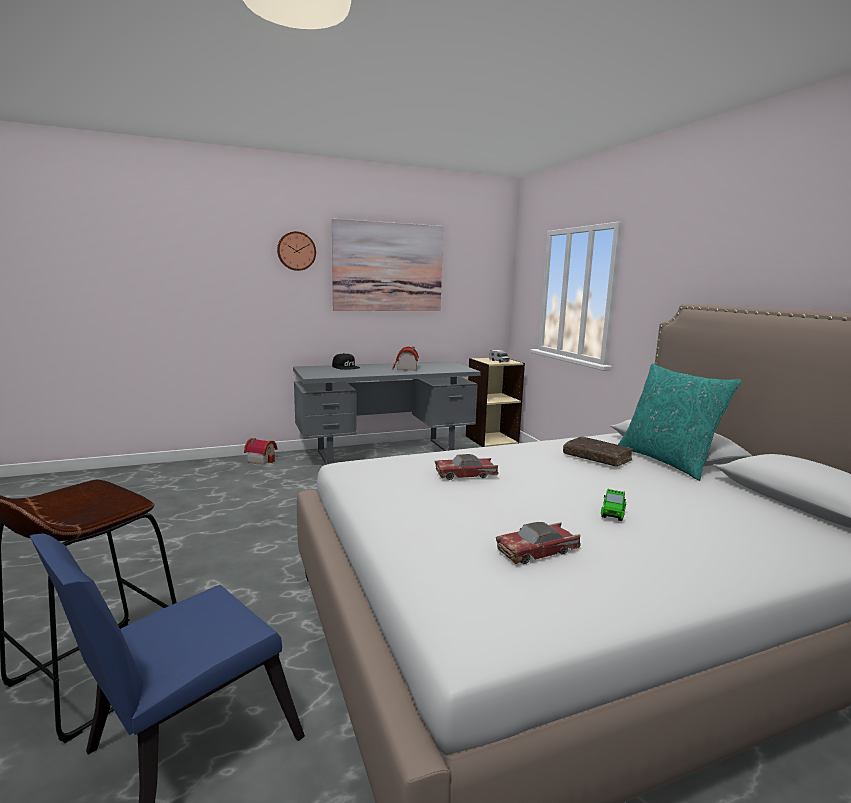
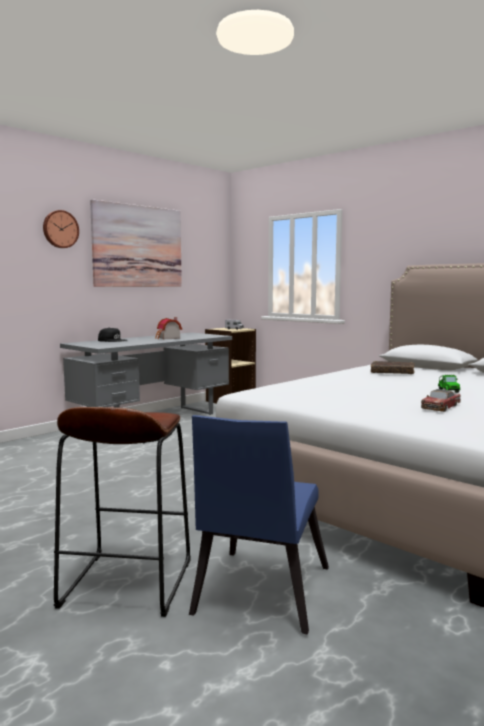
camera: 25 degrees left, 5 degrees down
toy house [244,438,278,465] -> none
toy car [435,454,499,480] -> none
turquoise pillow [618,364,741,481] -> none

